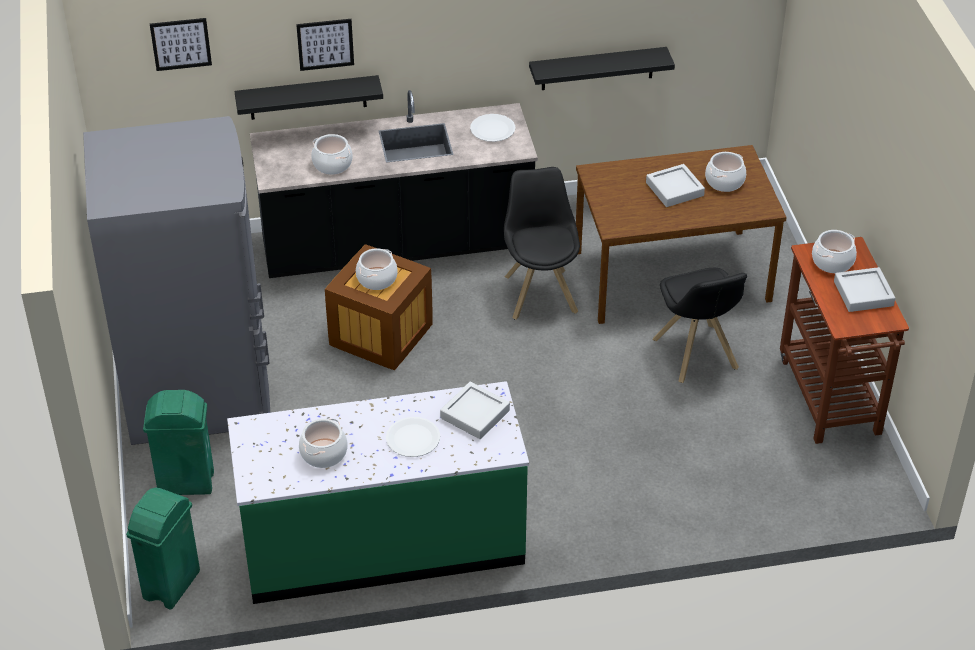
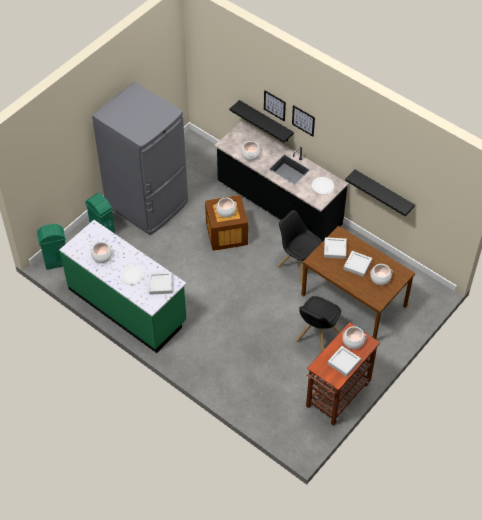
camera: 50 degrees right, 10 degrees up
picture [150,18,212,71] -> picture moved to [292,105,315,136]
black chair [504,167,580,320] -> black chair turned 90 degrees counterclockwise [277,210,322,284]
none -> grey tray [324,237,347,259]

